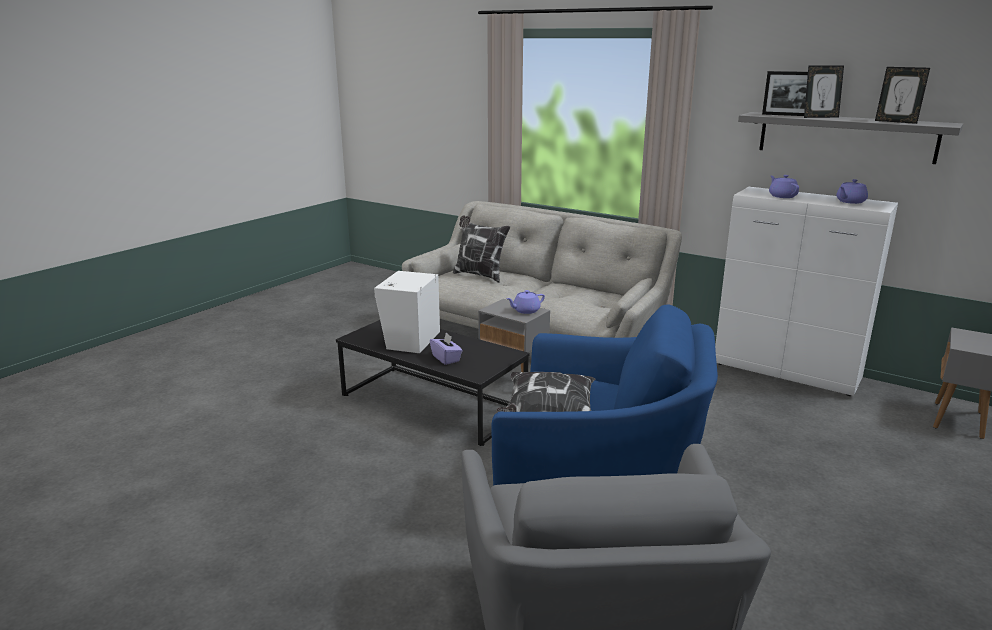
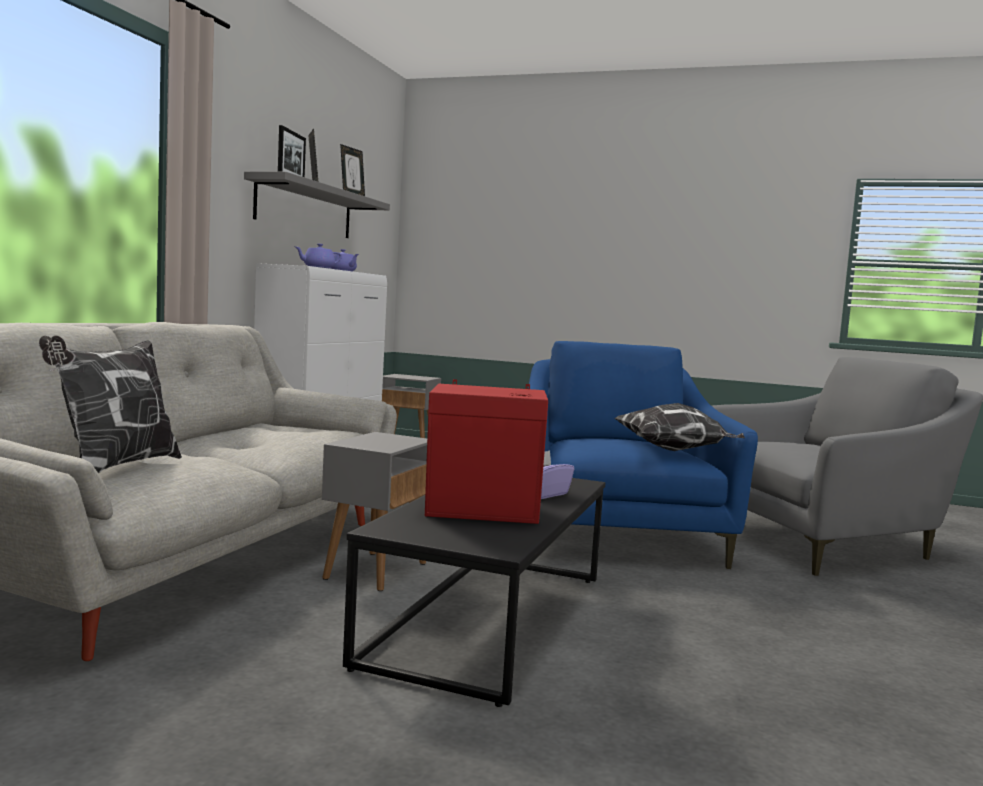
camera: 105 degrees left, 15 degrees down
white speaker [374,271,440,353] -> red speaker [425,379,548,524]
purple teapot [506,290,545,314] -> none

